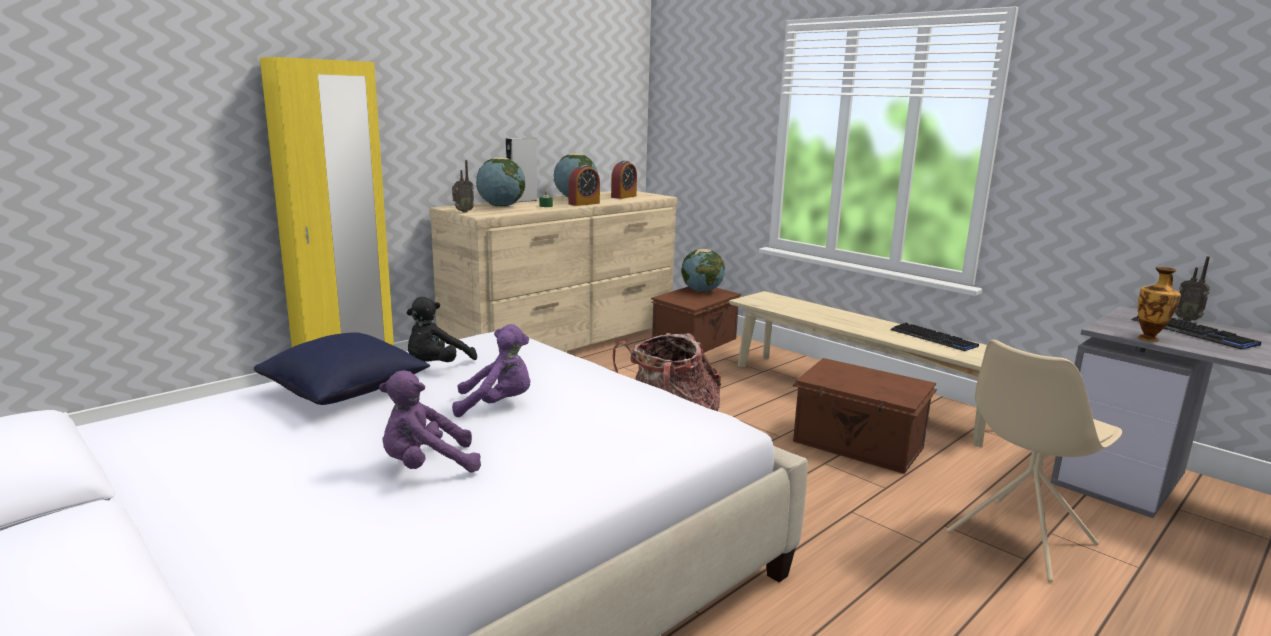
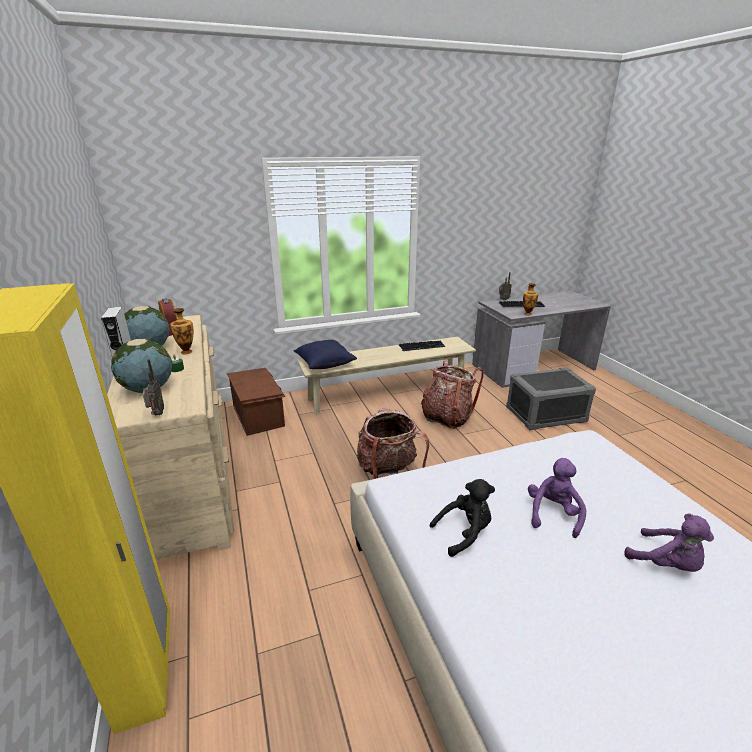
camera: 65 degrees left, 10 degrees up
blue pillow [254,332,430,405] -> blue pillow moved to [293,340,357,369]
purple plush toy [379,370,481,472] -> purple plush toy turned 45 degrees counterclockwise [624,513,714,572]
black plush toy [407,297,477,362] -> black plush toy turned 75 degrees counterclockwise [430,479,495,557]
alarm clock [569,165,600,206] -> vase [170,308,193,354]
globe [681,249,725,292] -> none
brown storage box [792,358,937,474] -> backpack [421,360,484,429]
beige chair [946,340,1122,582] -> grey storage box [506,367,596,430]

